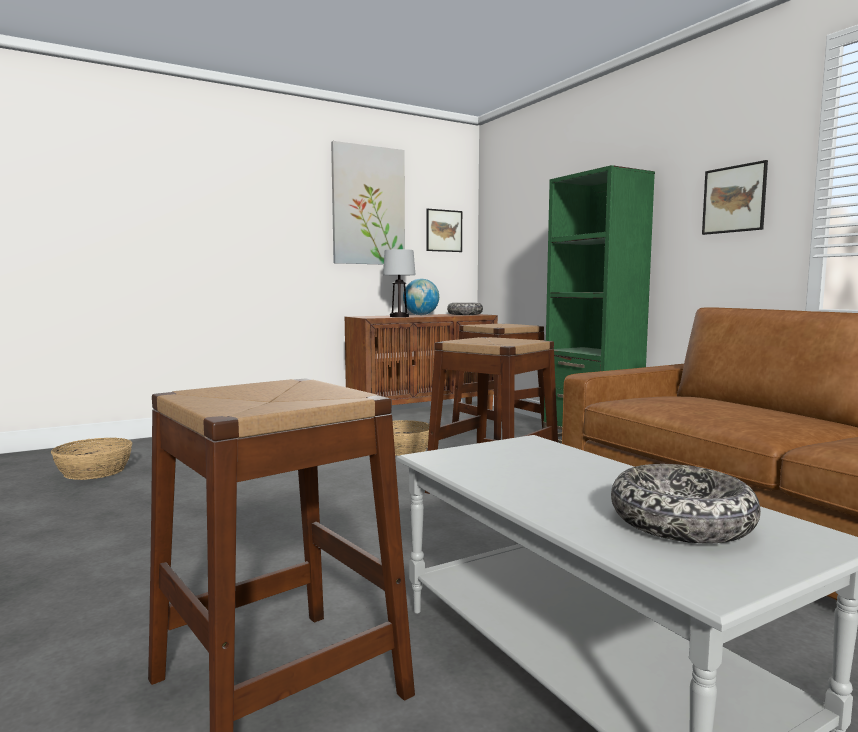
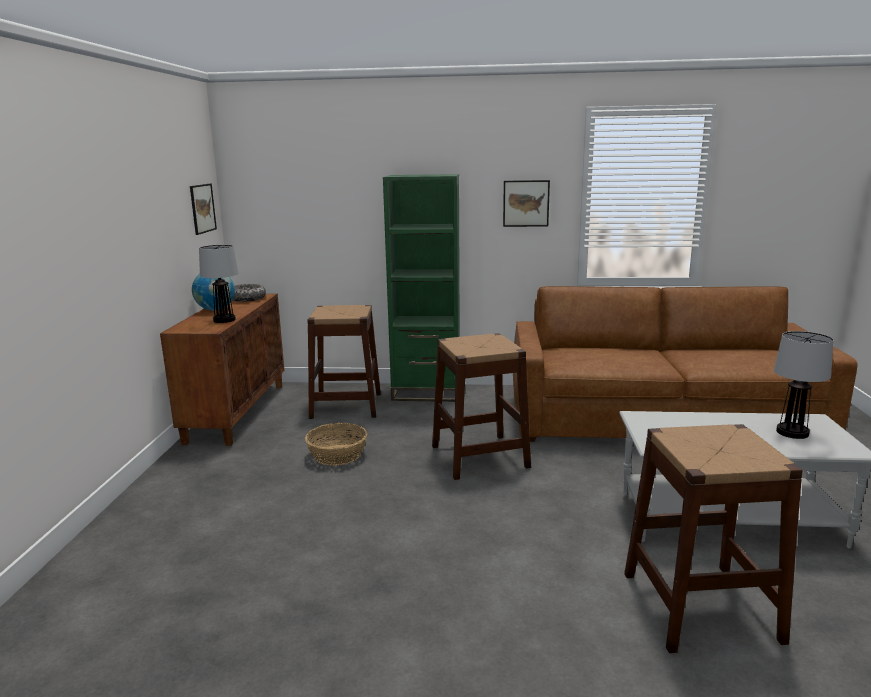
camera: 55 degrees left, 10 degrees up
basket [51,438,133,480] -> none
picture [331,141,405,265] -> none
bowl [611,464,761,543] -> table lamp [774,331,834,439]

